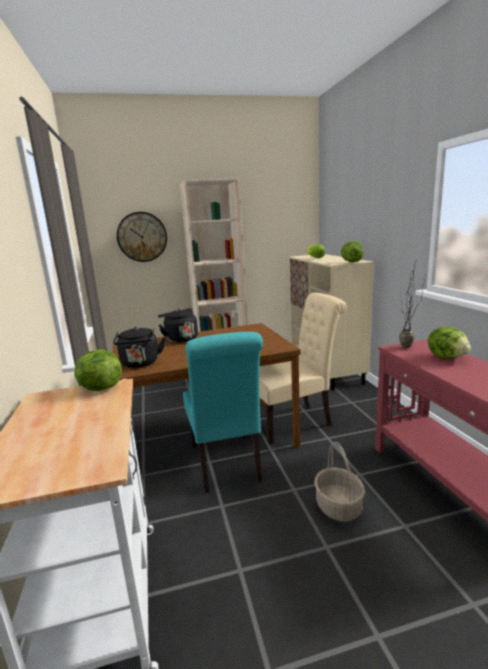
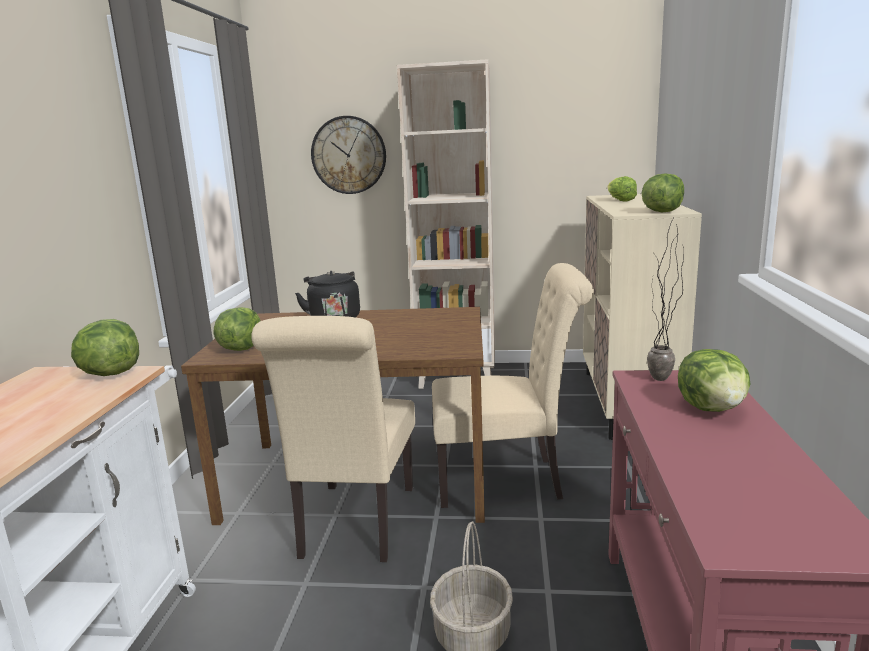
camera: 20 degrees right, 0 degrees up
black kettle [113,327,166,368] -> lettuce [213,307,260,351]
turquoise chair [183,332,263,493] -> beige chair [251,316,415,562]

